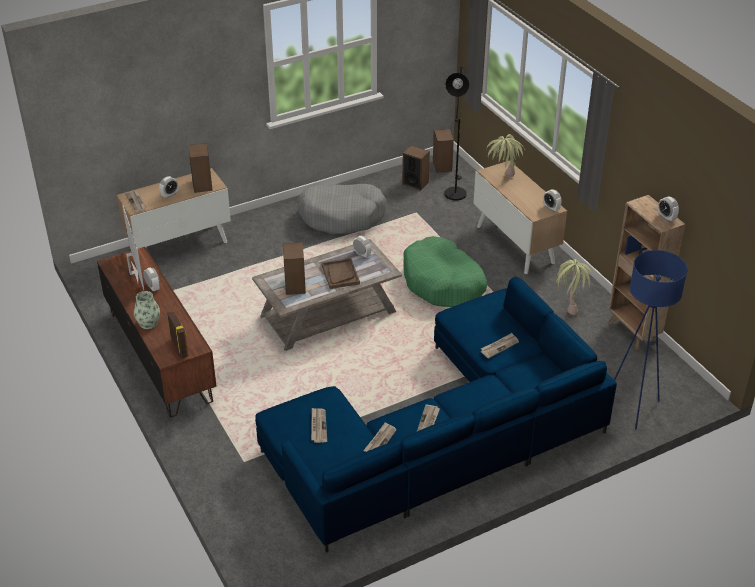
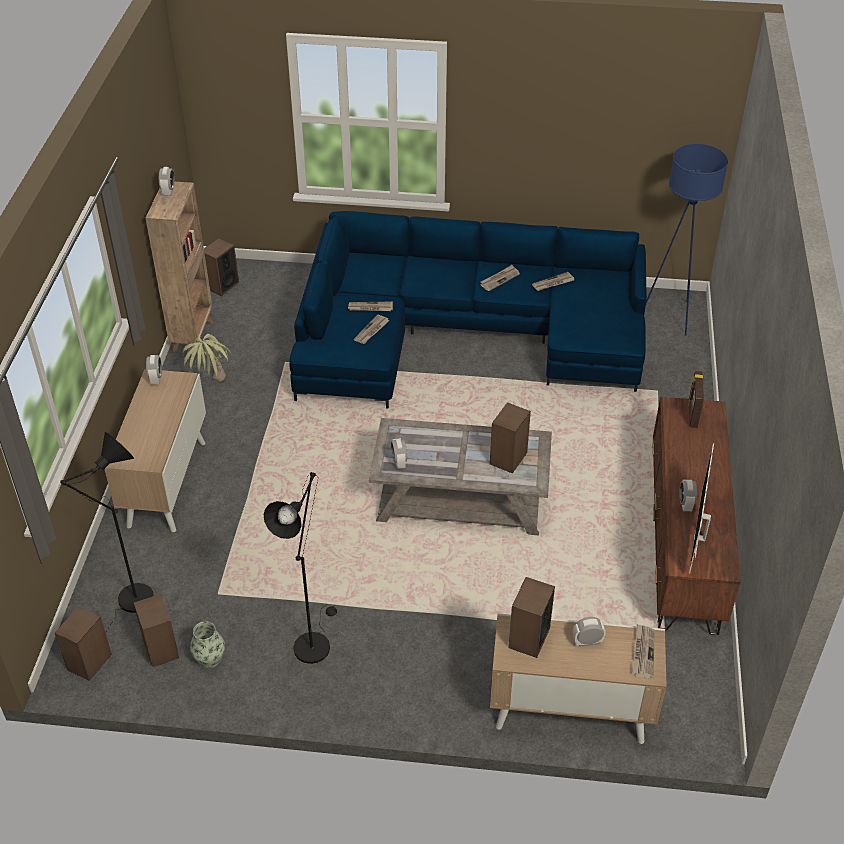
camera: 145 degrees left, 5 degrees up
vase [134,291,160,329] -> vase moved to [190,621,225,668]
grey dog bed [298,184,387,235] -> black floor lamp [263,472,337,664]
newspaper [311,408,327,443] -> newspaper moved to [354,314,390,344]
brown tray [321,258,360,289] -> none
green dog bed [403,236,487,307] -> none
potted plant [487,134,526,177] -> none
blue floor lamp [614,250,687,430] -> blue floor lamp moved to [646,144,728,336]
none -> speaker [204,238,239,296]

